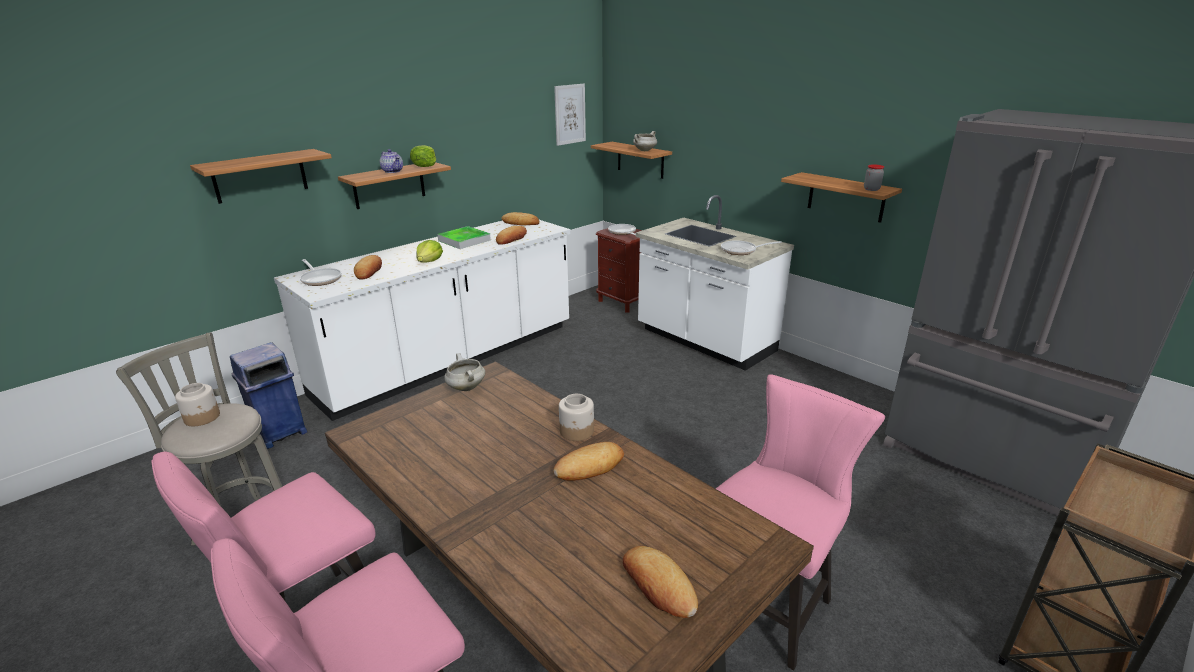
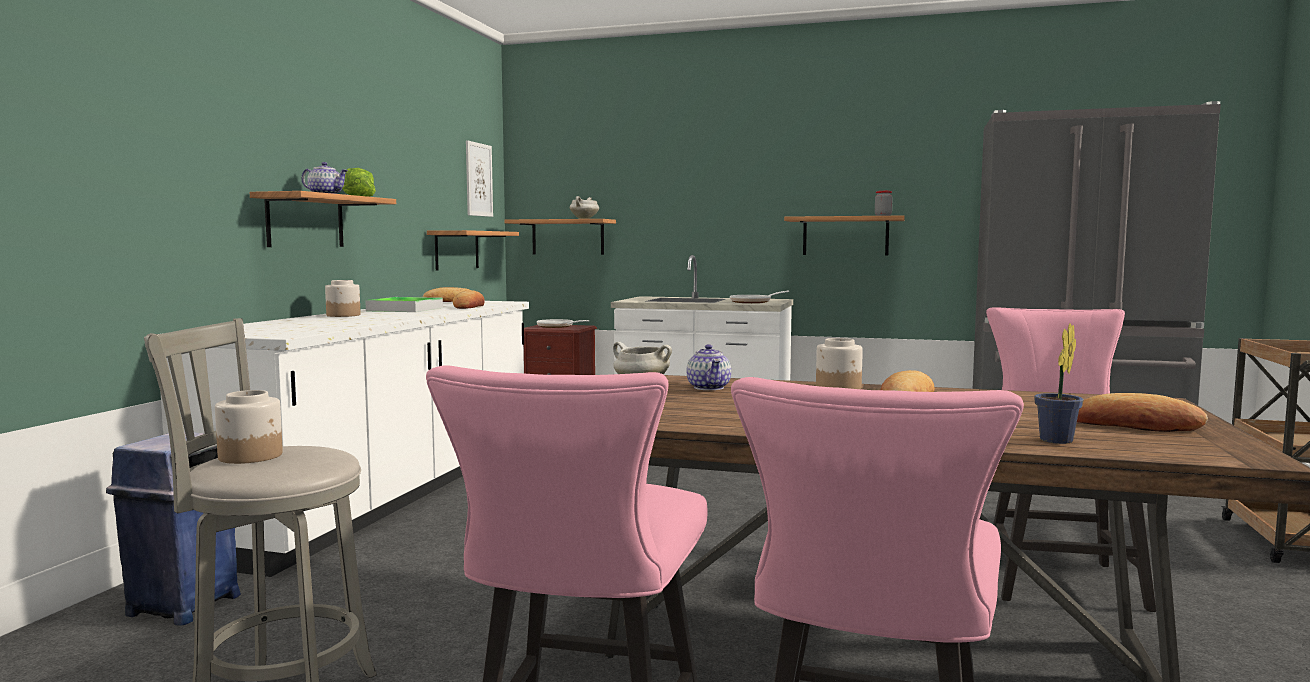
camera: 30 degrees left, 20 degrees down
shelf [190,149,332,204] -> shelf moved to [427,230,519,270]
frying pan [300,259,342,286] -> none
bread [354,255,382,279] -> none
lettuce [417,240,443,263] -> none
none -> jar [325,280,360,317]
none -> teapot [687,344,731,390]
none -> potted plant [1034,324,1084,444]

